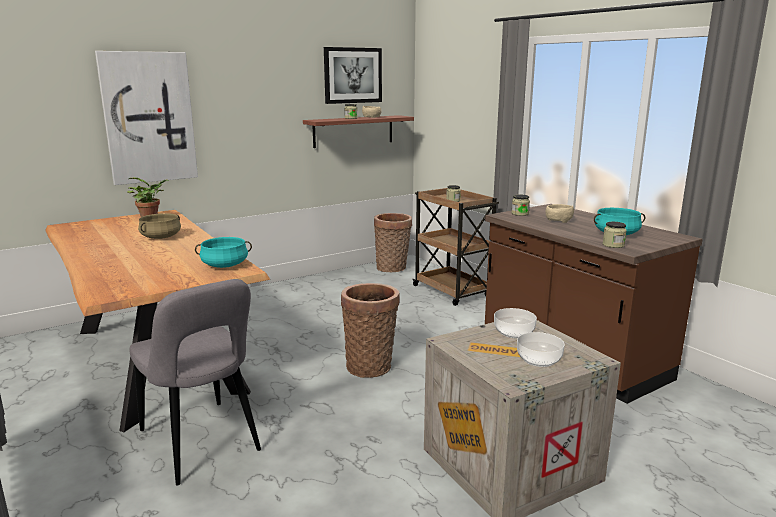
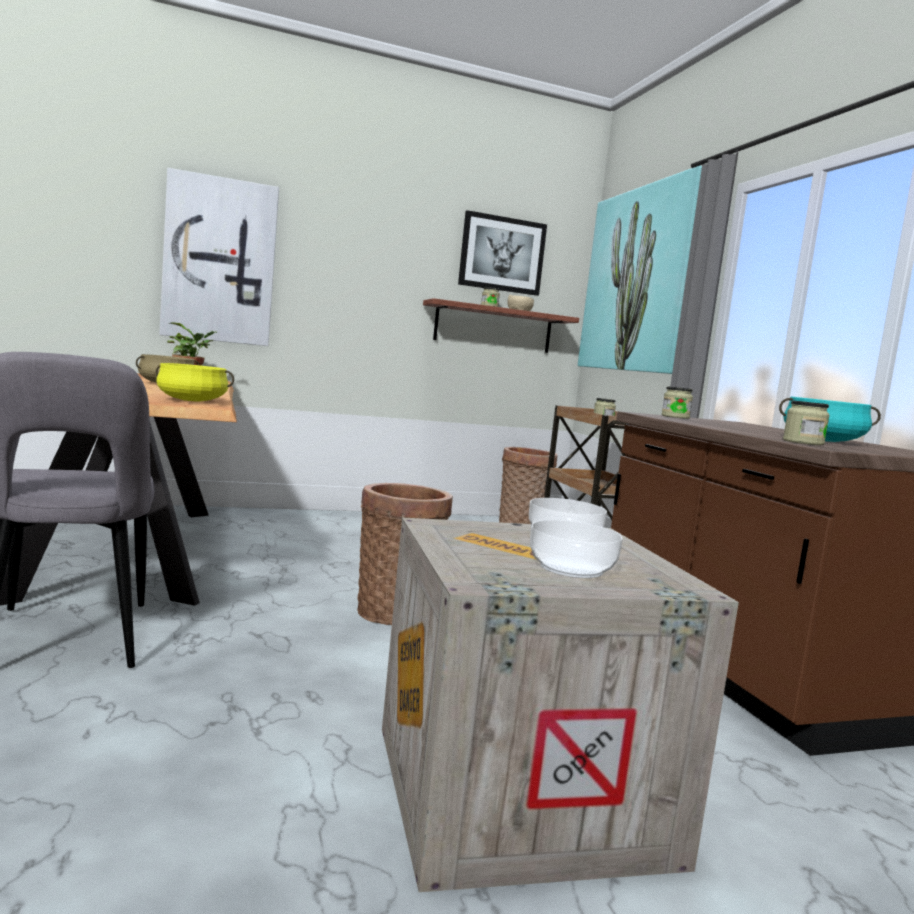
camera: 15 degrees right, 10 degrees down
turquoise cooking pot [195,237,252,268] -> yellow cooking pot [156,363,234,401]
beige bowl [546,204,574,223] -> none
none -> picture [578,166,702,374]

